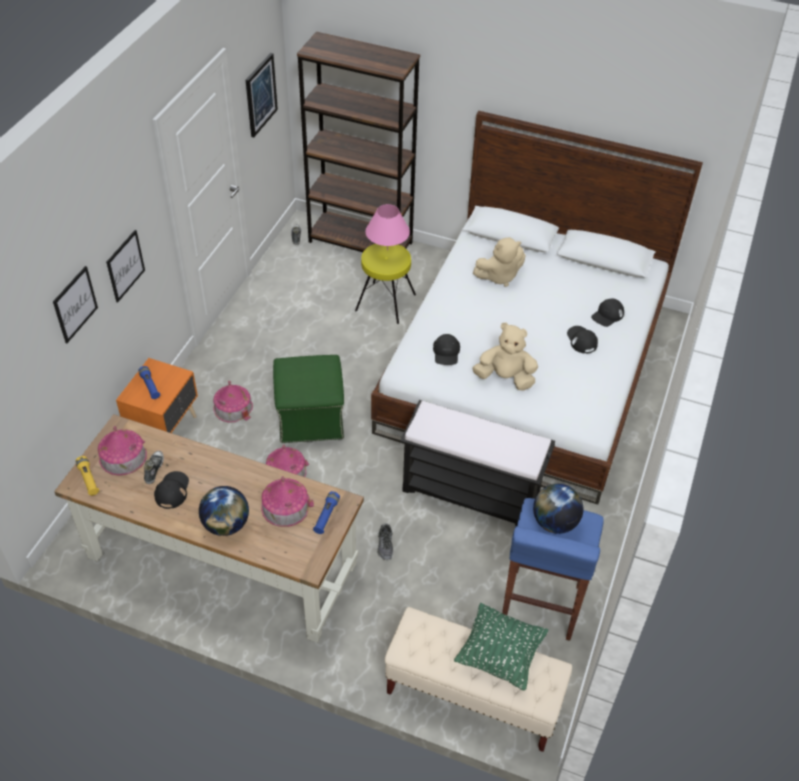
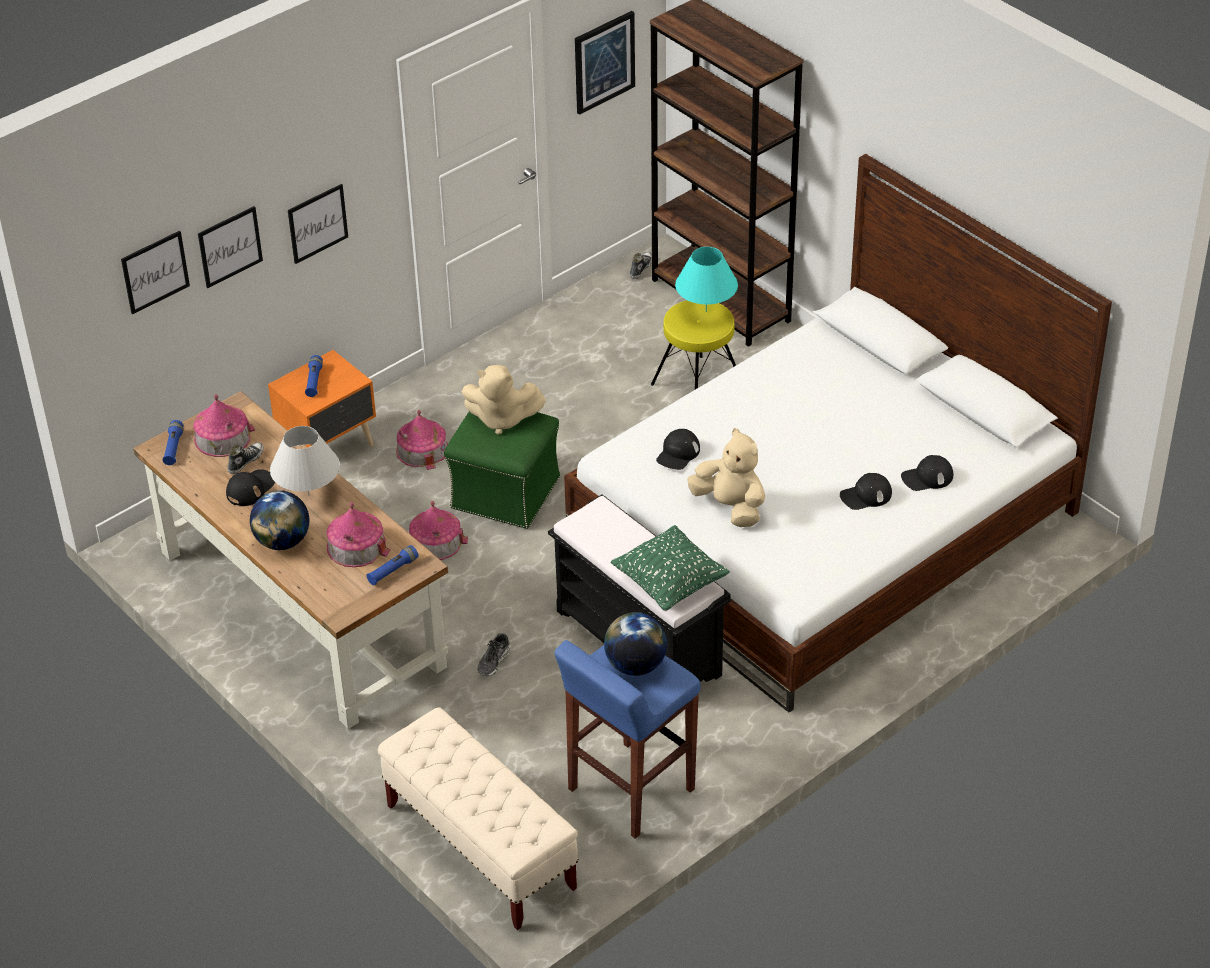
camera: 30 degrees right, 5 degrees down
yellow flashlight [76,456,99,496] -> blue flashlight [163,420,184,465]
pink table lamp [365,204,410,251] -> turquoise table lamp [675,247,738,312]
green pillow [454,603,548,691] -> green pillow moved to [611,525,730,611]
beige plush toy [473,238,526,287] -> beige plush toy moved to [462,365,546,435]
black cap [567,326,598,354] -> black cap turned 120 degrees counterclockwise [840,473,892,510]
none -> picture [121,231,190,315]
none -> white table lamp [270,426,340,496]

